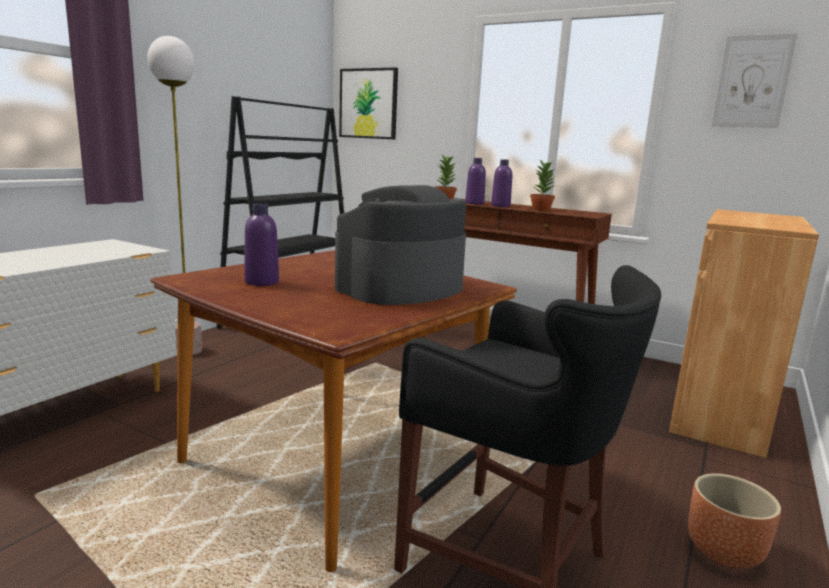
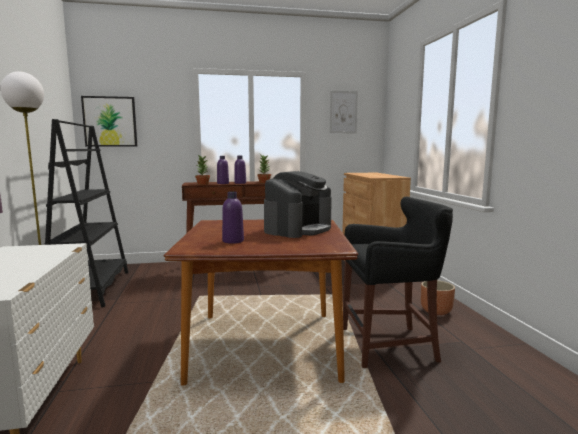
camera: 40 degrees left, 5 degrees down
coffee machine [335,185,466,305] -> coffee machine turned 150 degrees counterclockwise [264,171,332,238]

